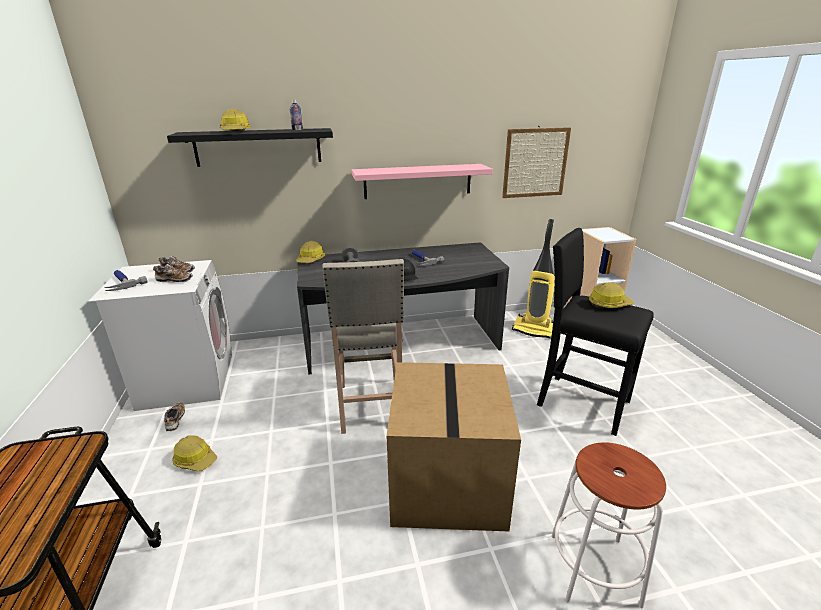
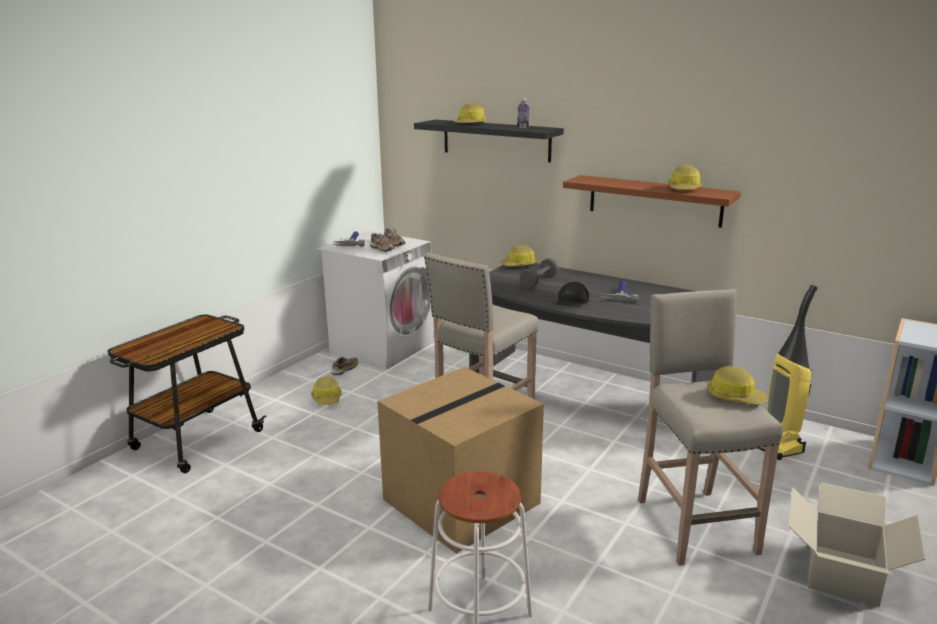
camera: 45 degrees right, 5 degrees down
pink shelf [352,164,493,199] -> brown shelf [563,175,741,228]
picture [502,126,571,198] -> none
black stool [537,228,654,436] -> beige stool [638,289,783,566]
none -> hard hat [668,164,702,190]
none -> cardboard box [788,482,926,607]

